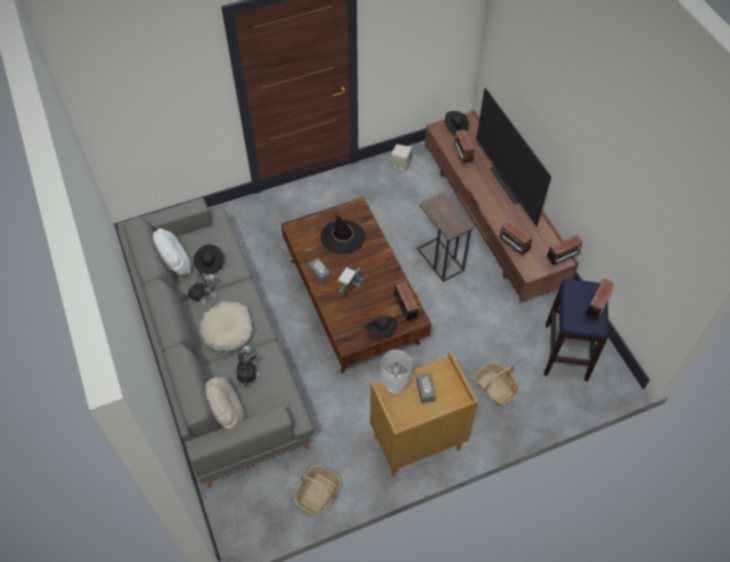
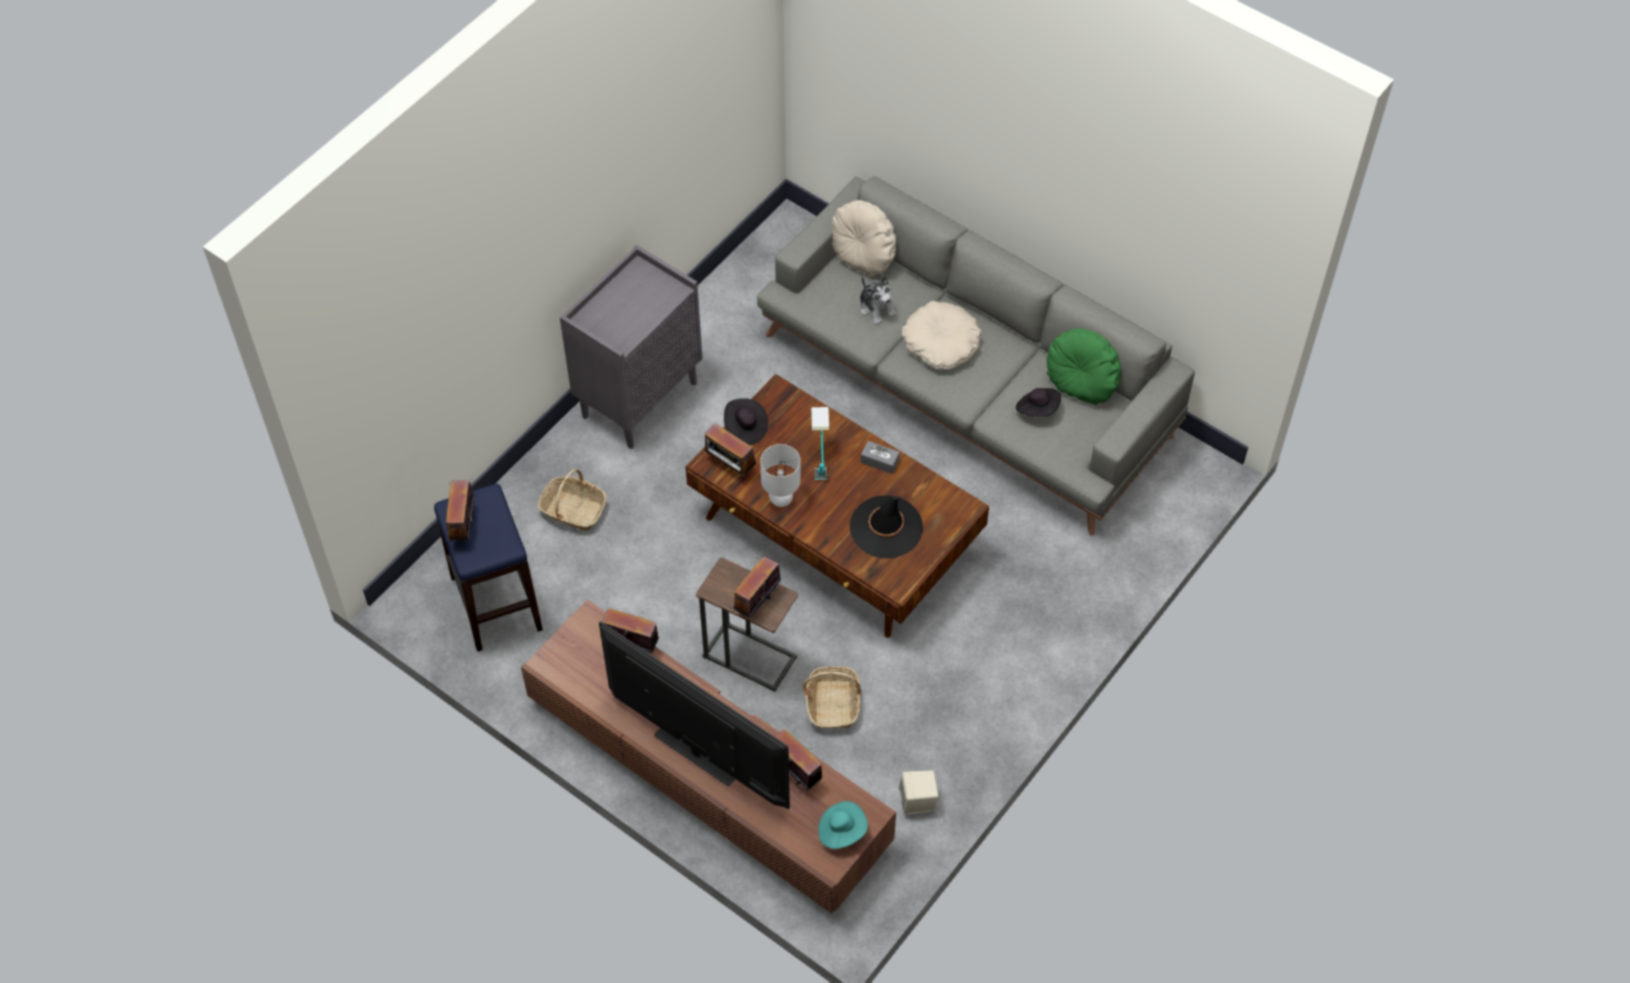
camera: 150 degrees right, 0 degrees up
white pillow [153,229,191,275] -> green pillow [1047,328,1121,405]
plush toy [182,271,217,304] -> none
basket [294,466,341,515] -> basket moved to [803,666,861,728]
brown cabinet [370,352,479,477] -> grey cabinet [560,244,703,449]
white table lamp [381,350,412,394] -> white table lamp moved to [760,444,801,507]
grey tissue box [416,373,436,403] -> none
black hat [445,111,469,135] -> turquoise hat [818,801,868,849]
radio [547,235,582,265] -> radio moved to [730,557,781,618]

